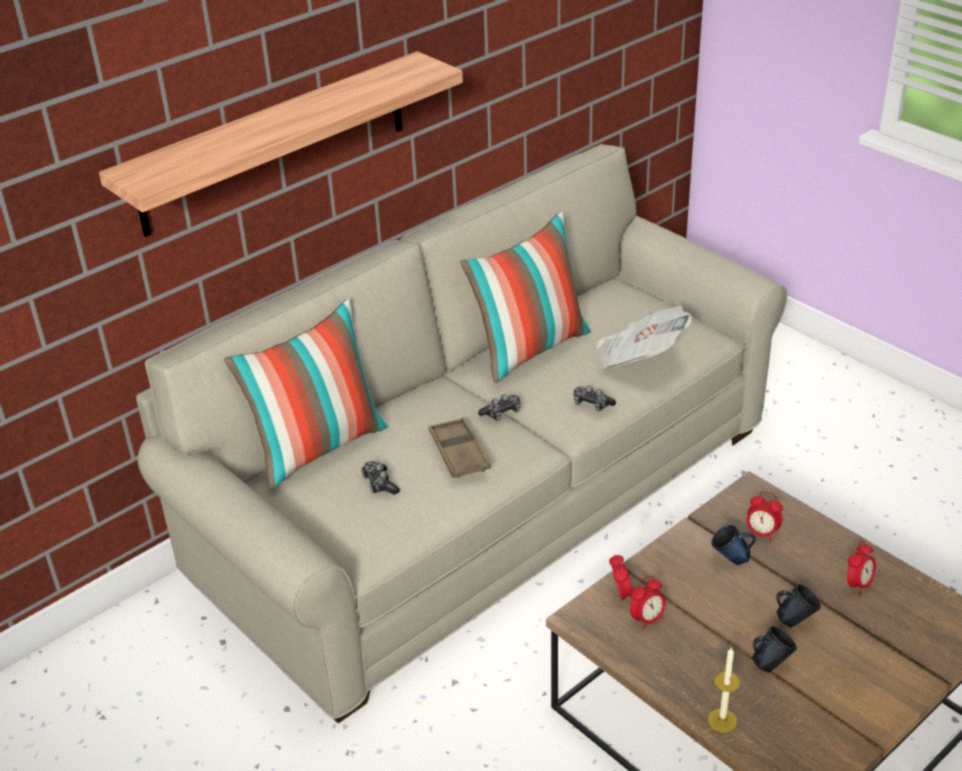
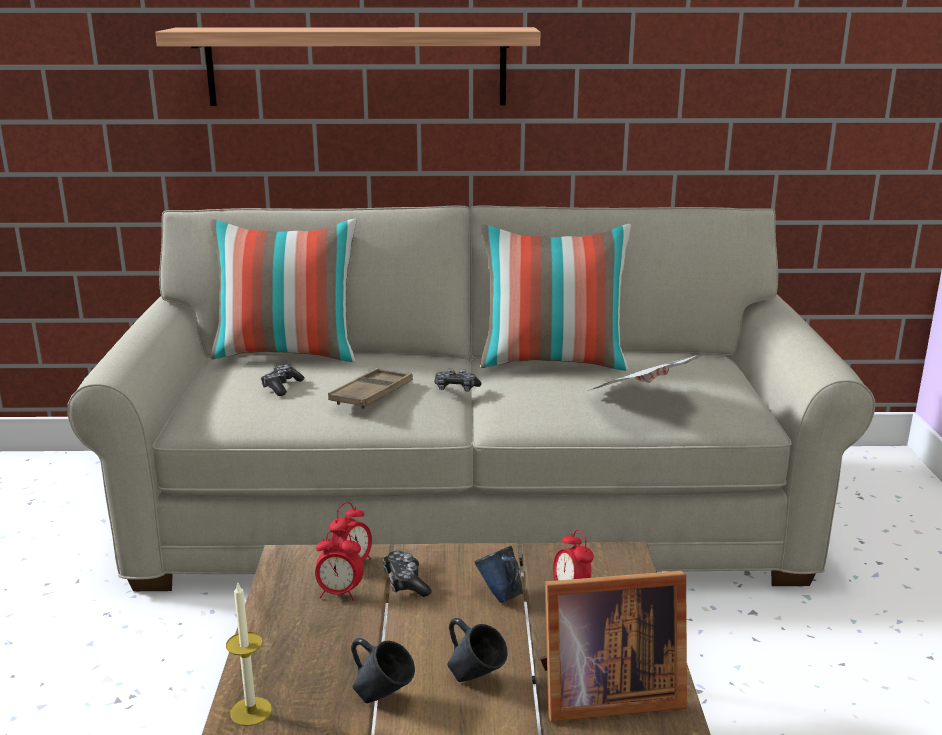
camera: 40 degrees right, 15 degrees down
game controller [574,385,616,411] -> game controller moved to [383,551,431,597]
alarm clock [847,542,876,596] -> picture frame [540,571,687,722]

